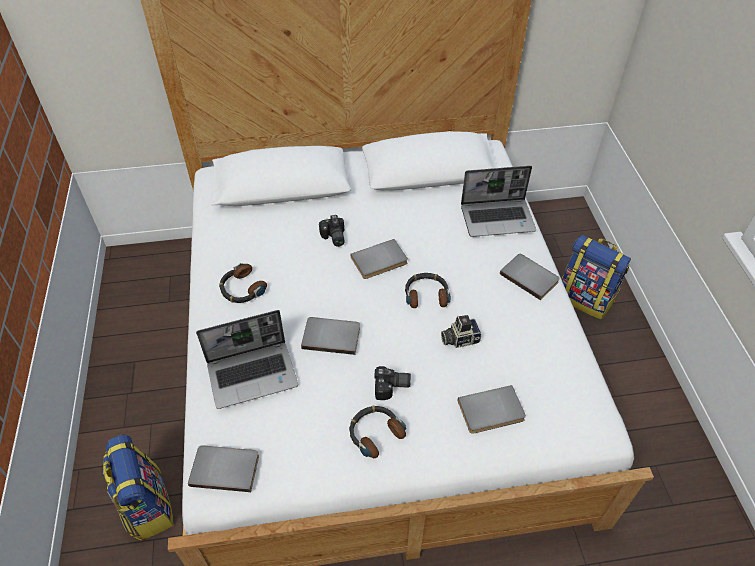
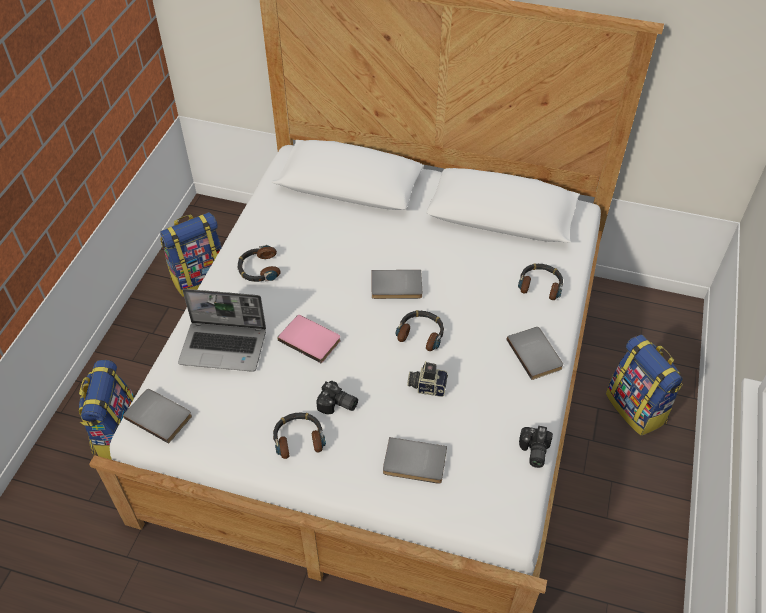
camera: 25 degrees right, 0 degrees up
grey book [301,317,360,355] -> pink book [277,315,341,364]
camera [319,215,345,247] -> camera moved to [519,426,553,468]
laptop [461,166,536,237] -> headphones [518,263,563,300]
none -> backpack [160,212,222,297]

